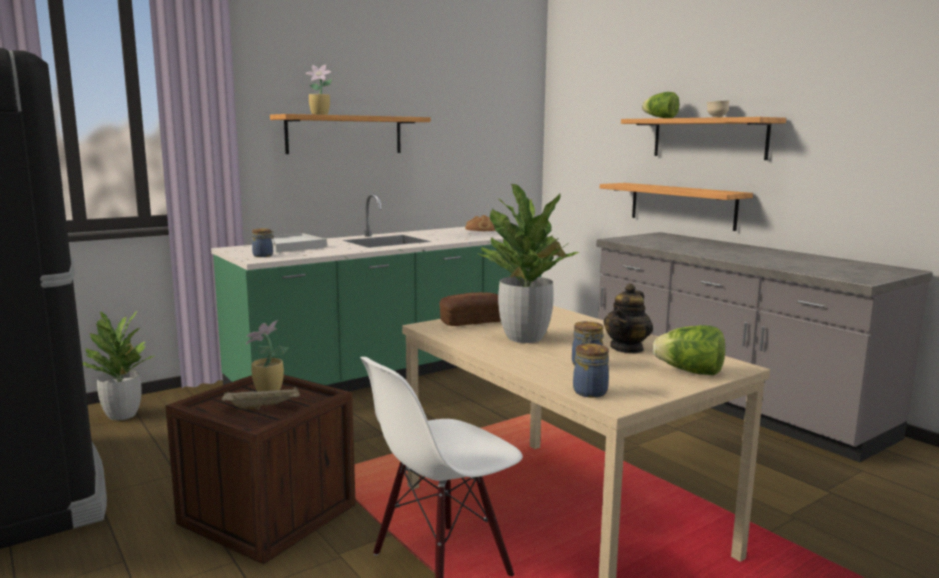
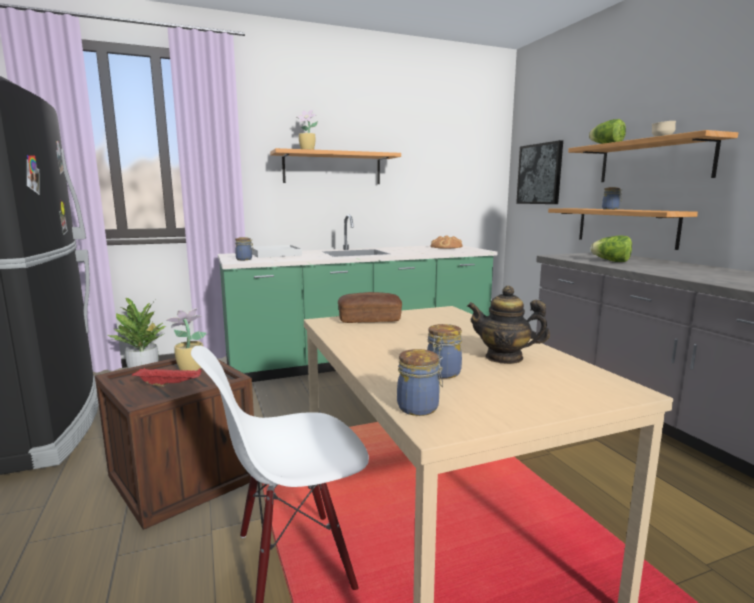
camera: 15 degrees right, 0 degrees up
beige tray [222,386,300,410] -> red tray [132,368,202,387]
potted plant [475,184,580,343] -> none
teapot [603,283,653,354] -> teapot turned 60 degrees clockwise [467,286,550,364]
lettuce [653,325,725,375] -> lettuce moved to [590,236,632,262]
none -> picture [516,140,563,204]
none -> jar [602,187,622,210]

